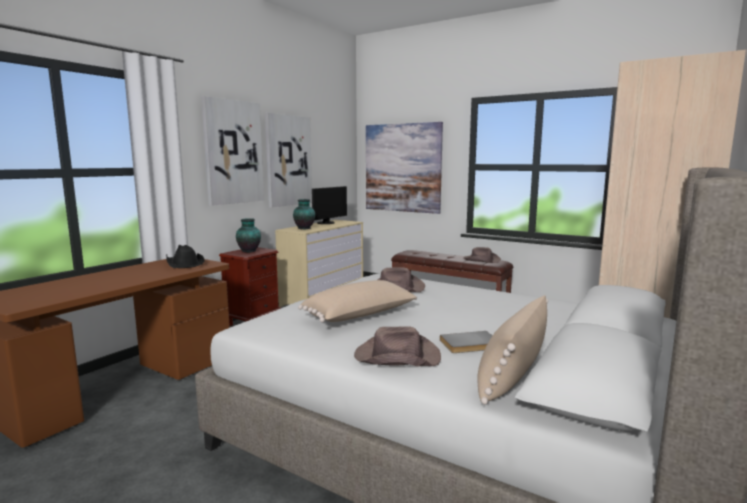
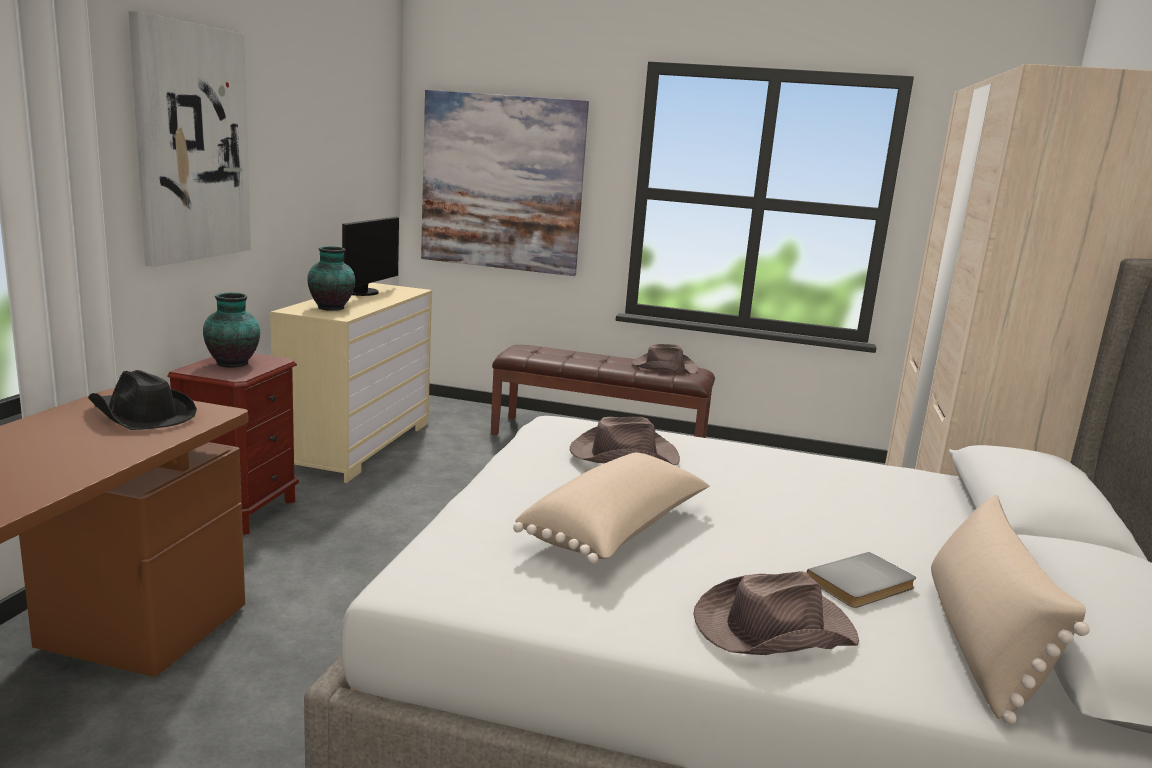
camera: 20 degrees left, 5 degrees up
picture [265,113,312,207] -> none

